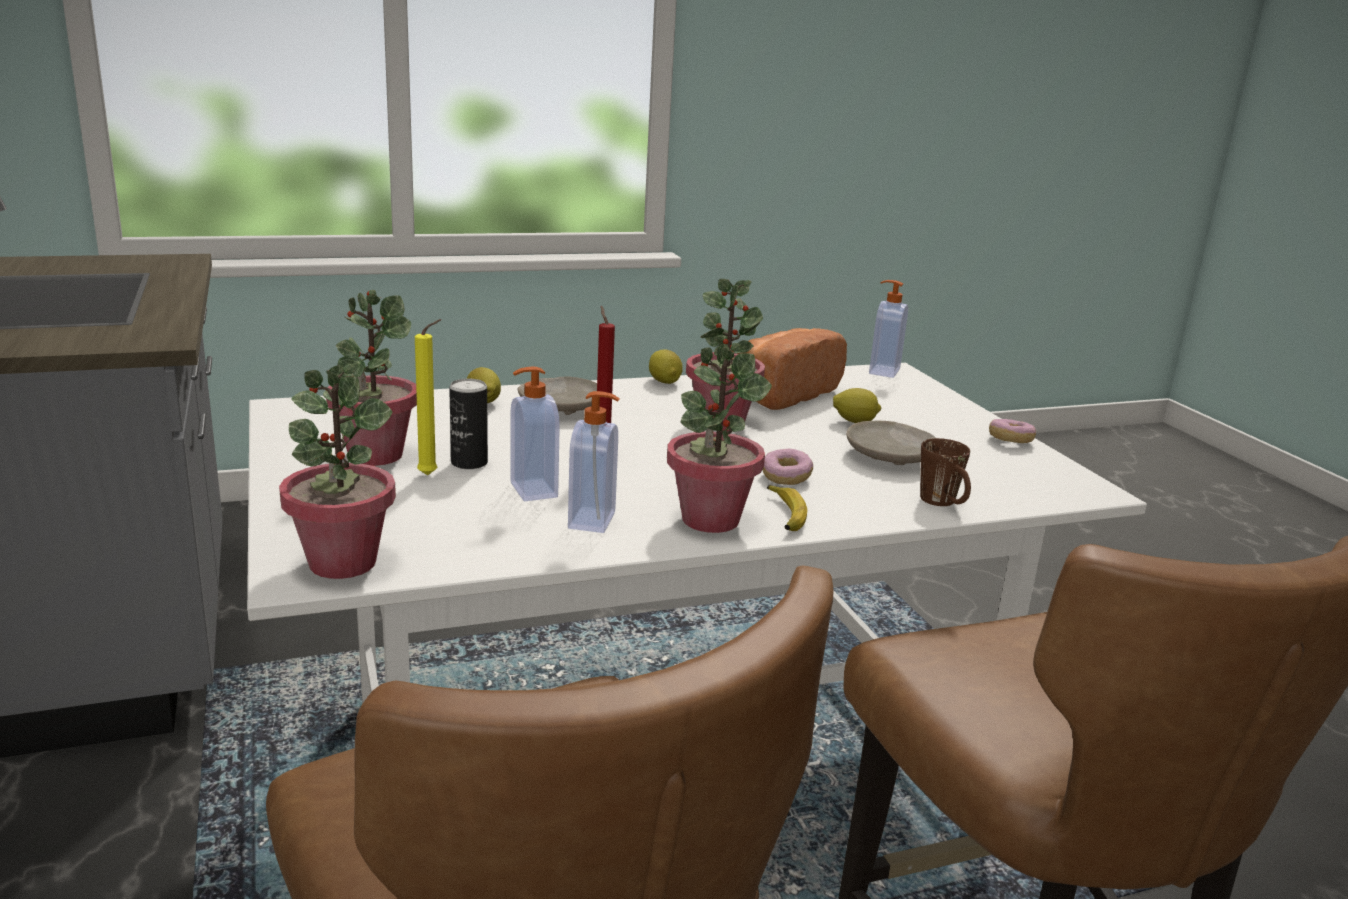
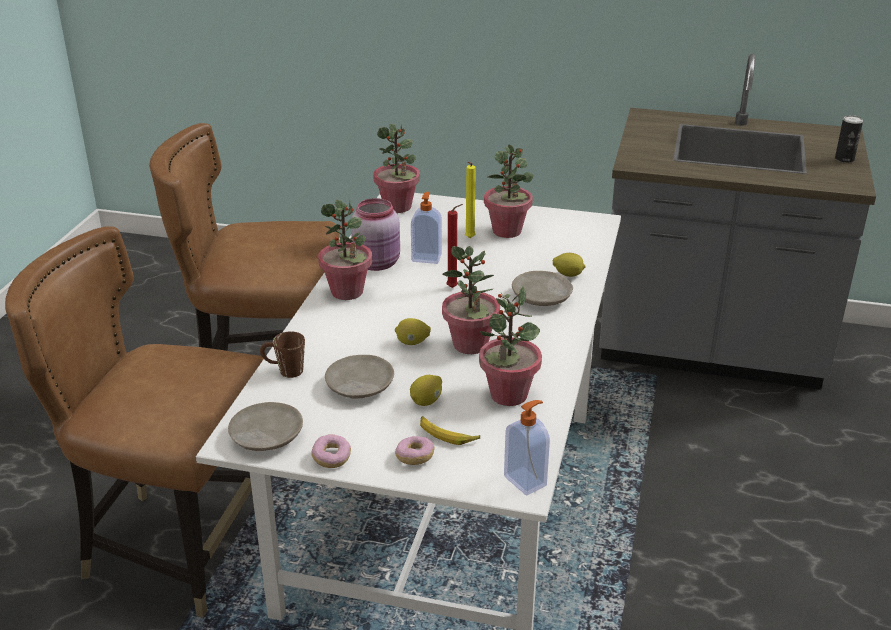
camera: 125 degrees right, 10 degrees up
can [449,379,488,469] -> can moved to [835,115,863,163]
soap dispenser [568,391,620,533] -> pink jar [351,198,400,271]
lemon [649,349,683,384] -> lemon moved to [395,318,431,345]
bread [737,328,847,410] -> potted plant [479,286,542,406]
donut [763,449,813,485] -> donut moved to [395,436,434,465]
banana [767,485,807,531] -> banana moved to [420,416,480,445]
none -> beige plate [228,402,303,451]

